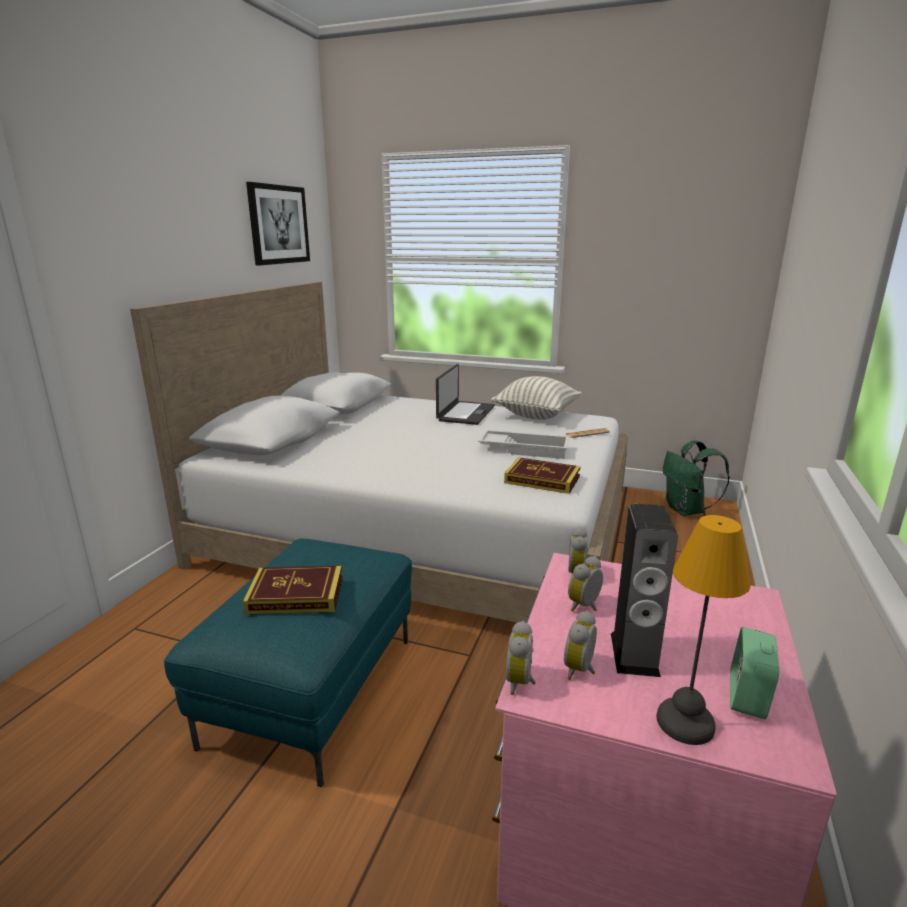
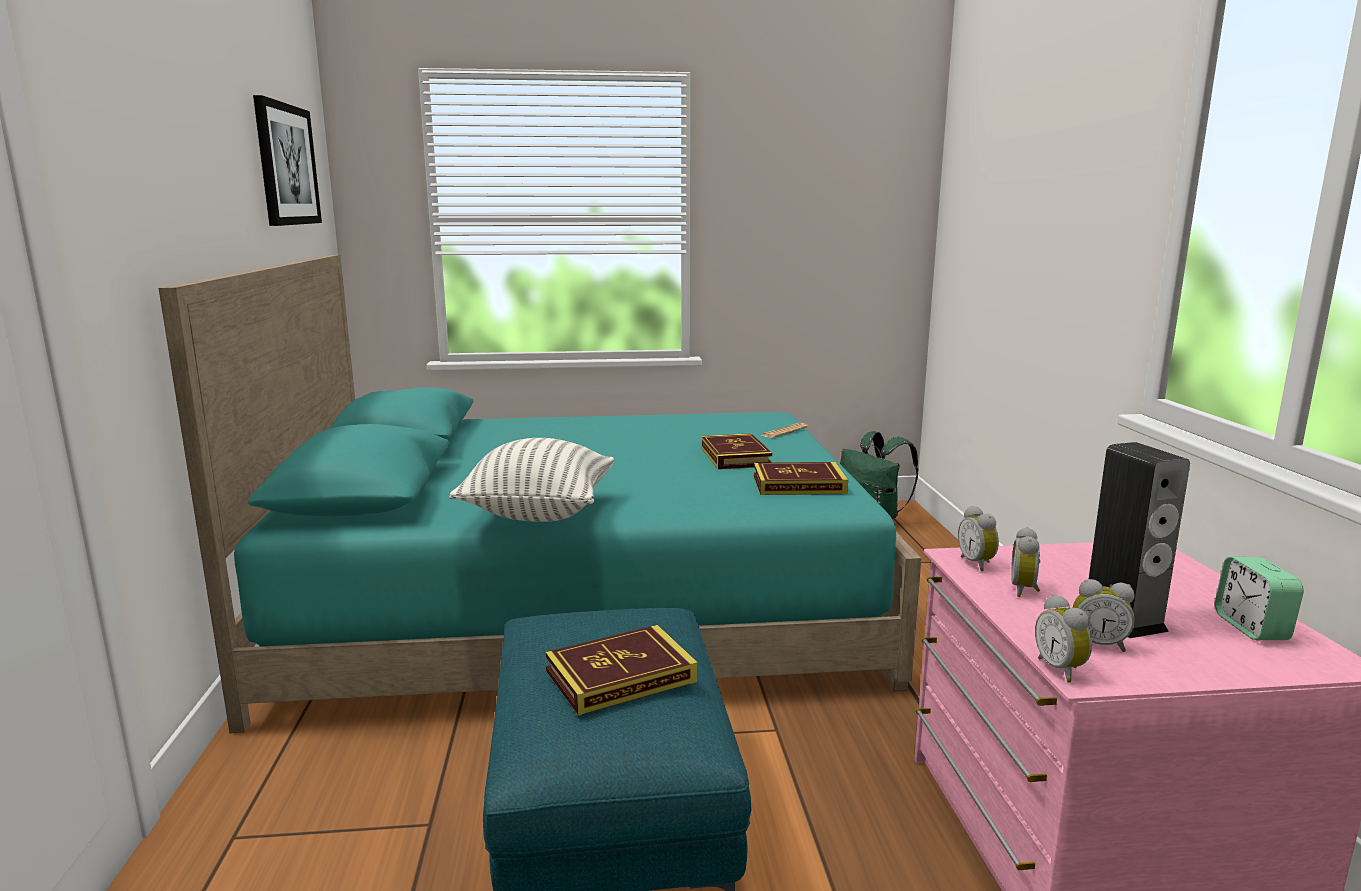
camera: 25 degrees left, 5 degrees down
white bed [130,282,628,623] -> turquoise bed [159,255,921,733]
laptop [436,364,495,425] -> none
white tray [478,430,569,459] -> book [701,433,772,469]
pillow [491,376,582,420] -> pillow moved to [449,438,614,522]
alarm clock [564,611,597,680] -> alarm clock turned 75 degrees counterclockwise [1073,579,1135,652]
table lamp [656,515,750,745] -> none

